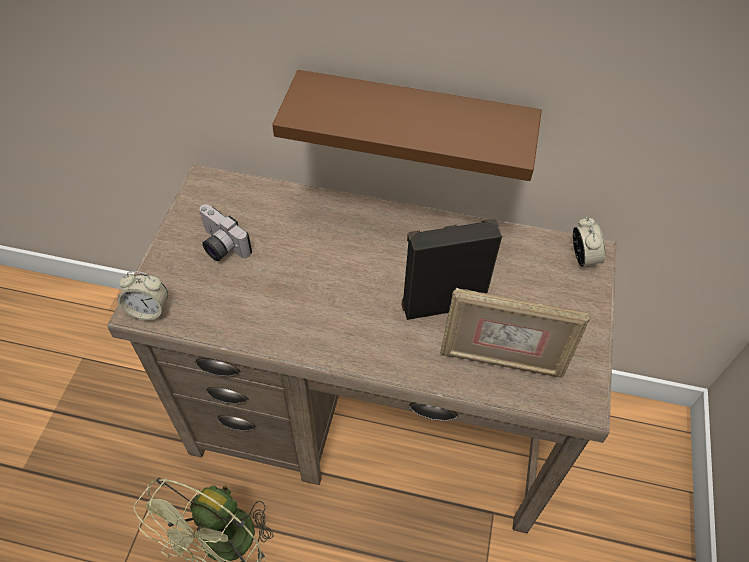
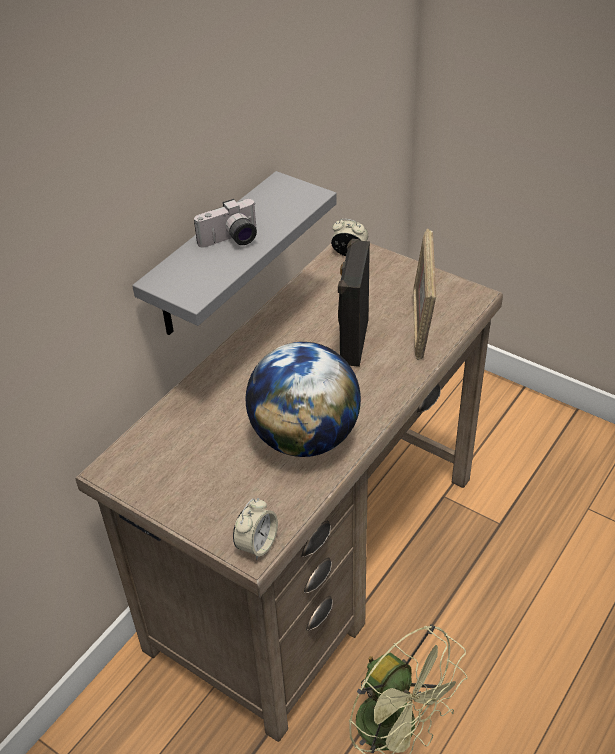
camera: 65 degrees left, 10 degrees down
camera [199,204,252,261] -> camera moved to [194,199,257,248]
brown shelf [272,70,542,181] -> grey shelf [132,171,337,335]
picture frame [440,288,591,378] -> picture frame turned 150 degrees clockwise [413,229,436,360]
none -> globe [246,342,361,457]

